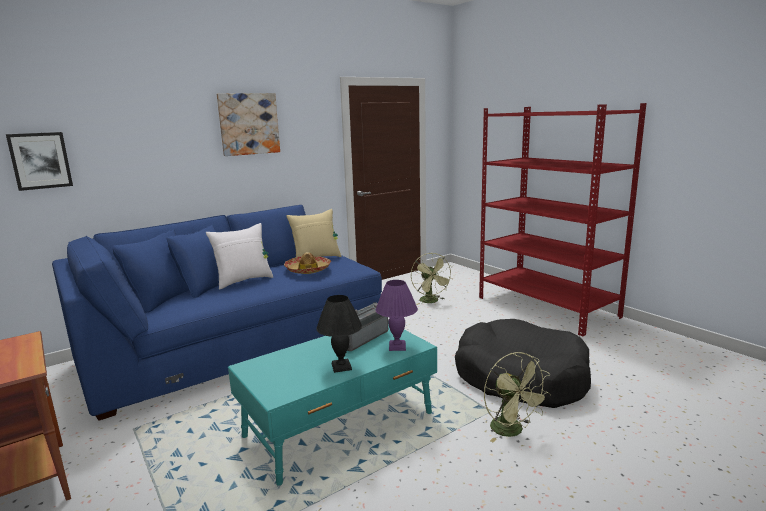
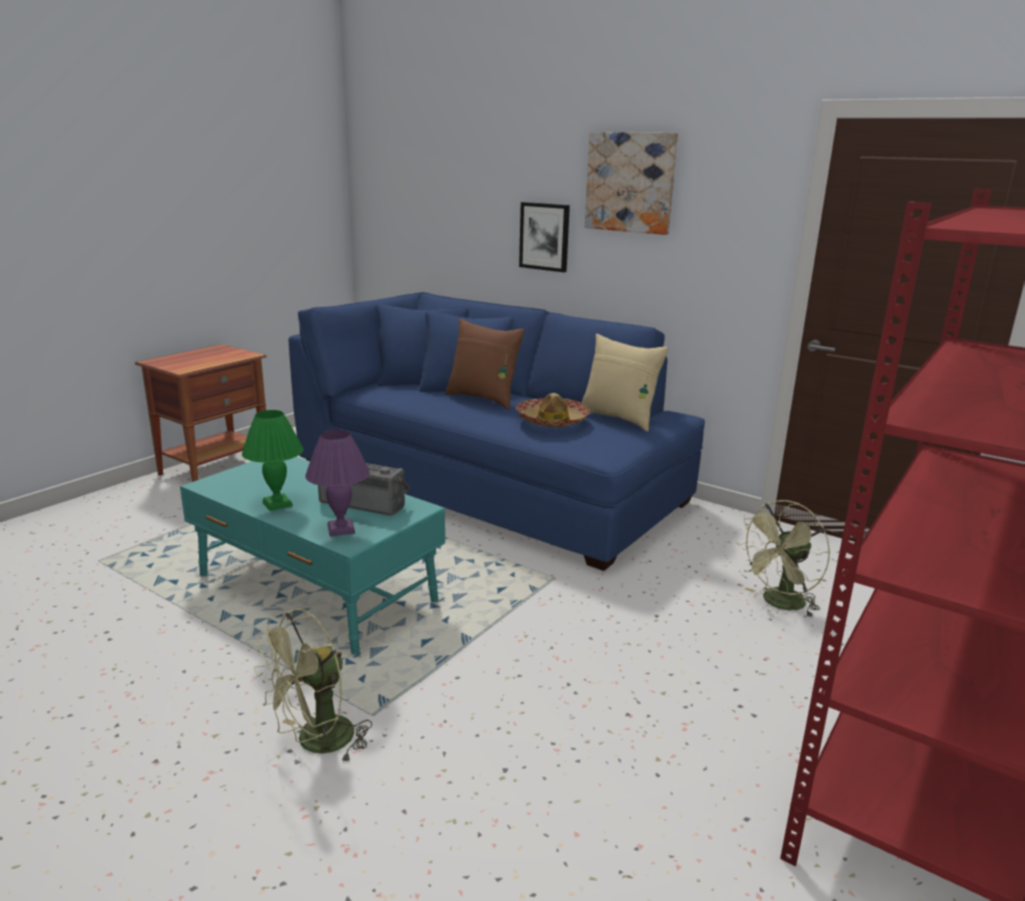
camera: 70 degrees right, 5 degrees up
picture [6,132,73,191] -> picture moved to [519,202,570,272]
white pillow [206,223,273,290] -> brown pillow [445,319,524,409]
black table lamp [316,295,362,373] -> green table lamp [242,410,303,511]
black dog bed [455,319,591,408] -> none

